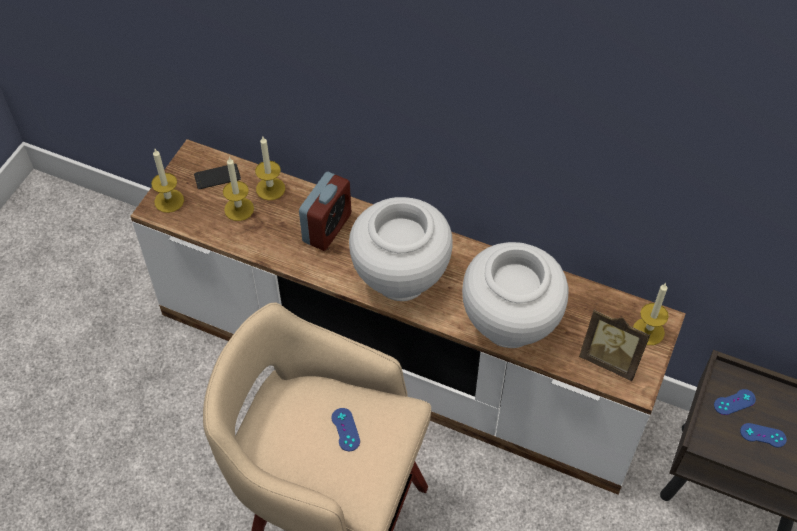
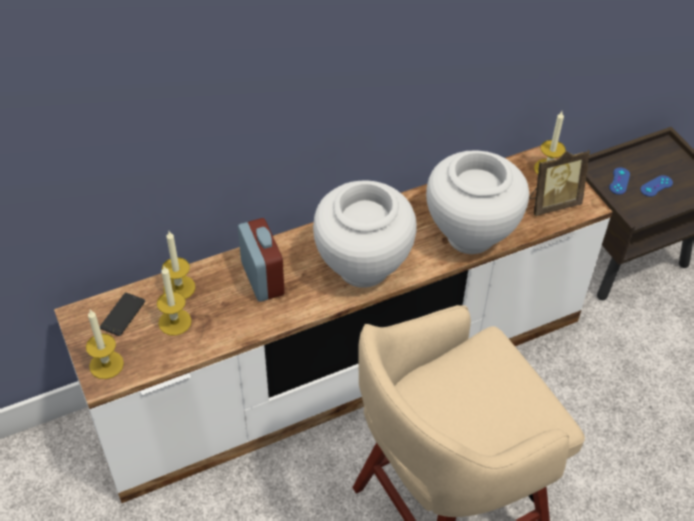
camera: 50 degrees left, 5 degrees down
blue game controller [331,408,360,451] -> none

